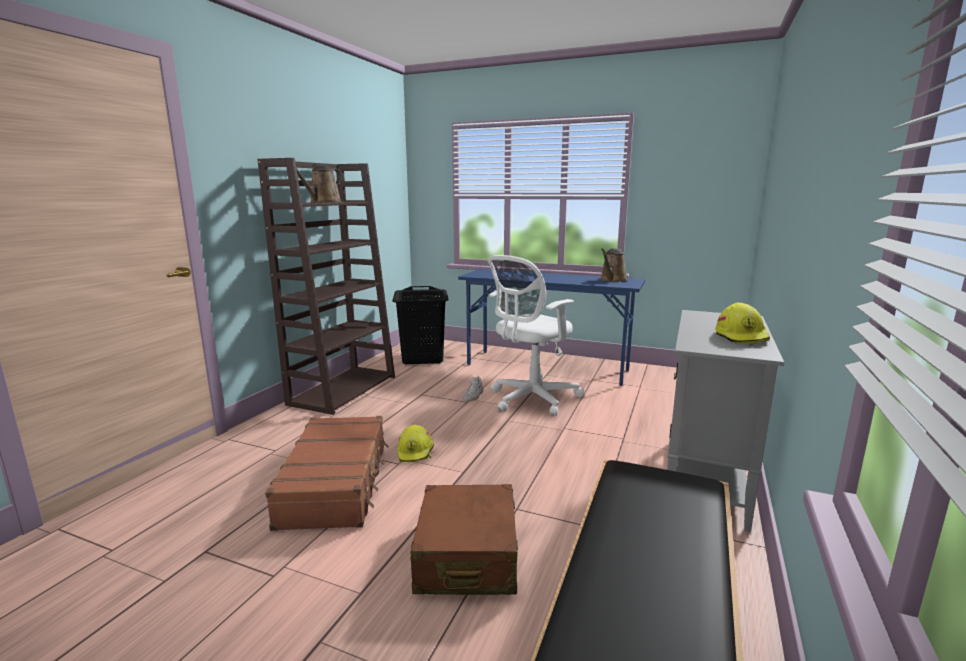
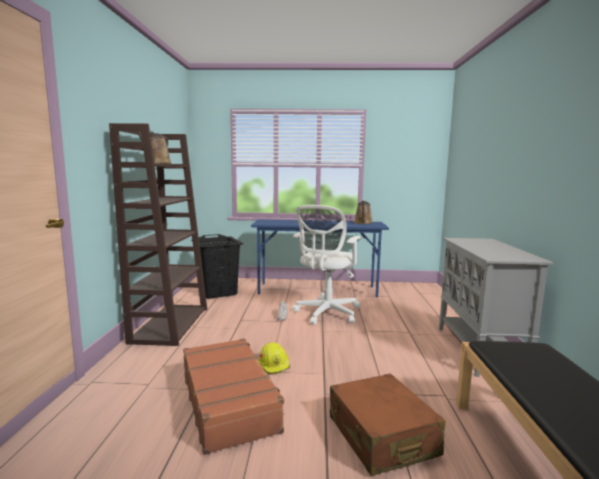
camera: 20 degrees left, 5 degrees down
yellow hard hat [715,303,770,344] -> none

